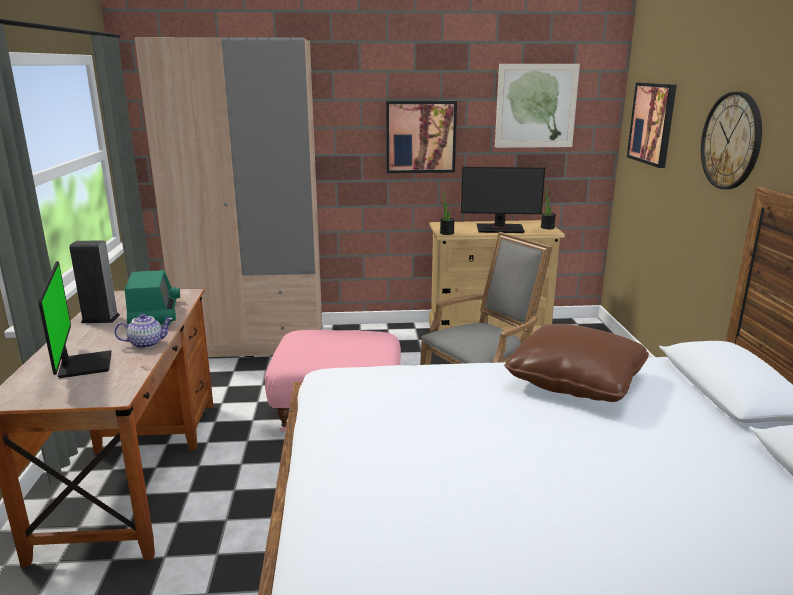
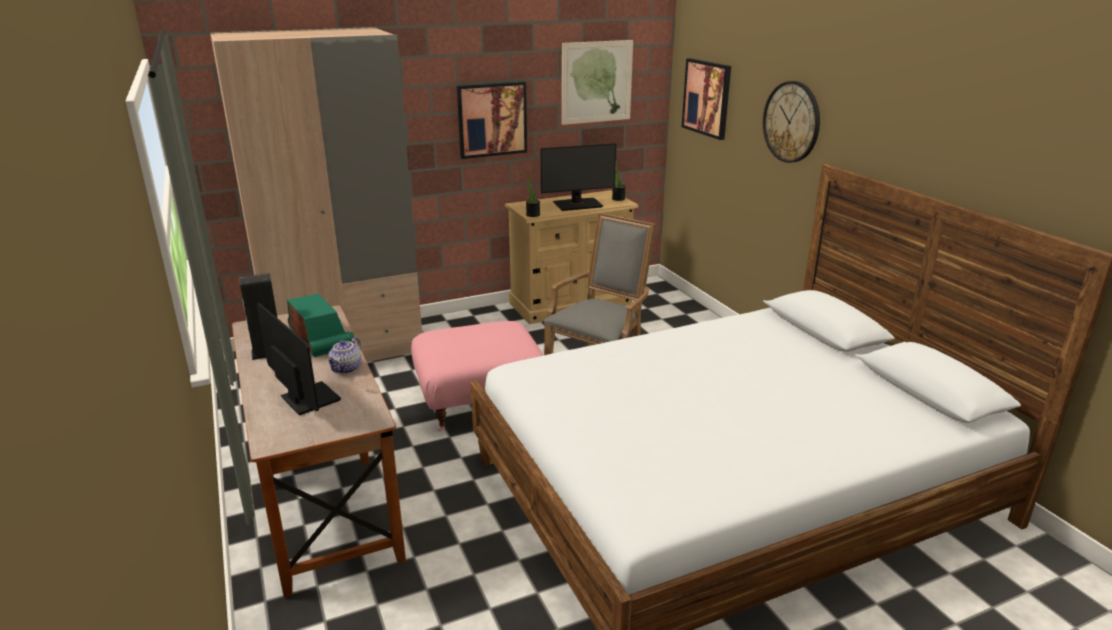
camera: 20 degrees left, 5 degrees up
teapot [114,314,173,349] -> teapot turned 150 degrees clockwise [326,337,362,374]
brown pillow [504,324,649,402] -> none

